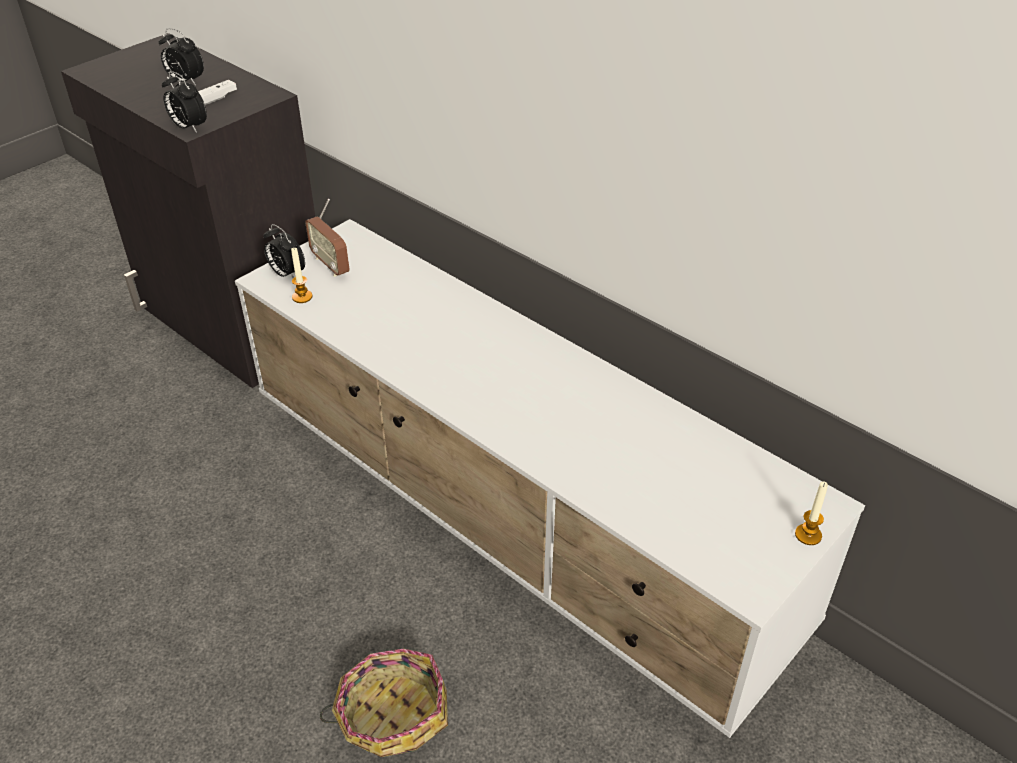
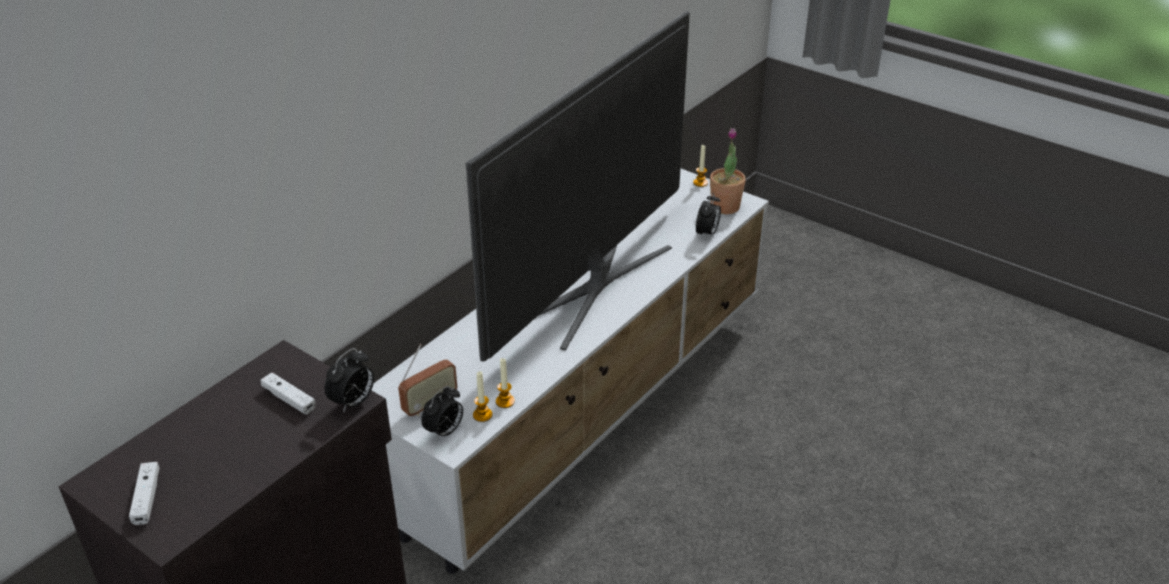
camera: 95 degrees left, 5 degrees down
alarm clock [159,28,204,85] -> alarm clock moved to [696,193,721,240]
basket [320,648,448,757] -> none
none -> white game controller [129,462,160,525]
none -> television [466,11,690,361]
none -> candle [496,358,515,408]
none -> potted plant [710,128,746,214]

